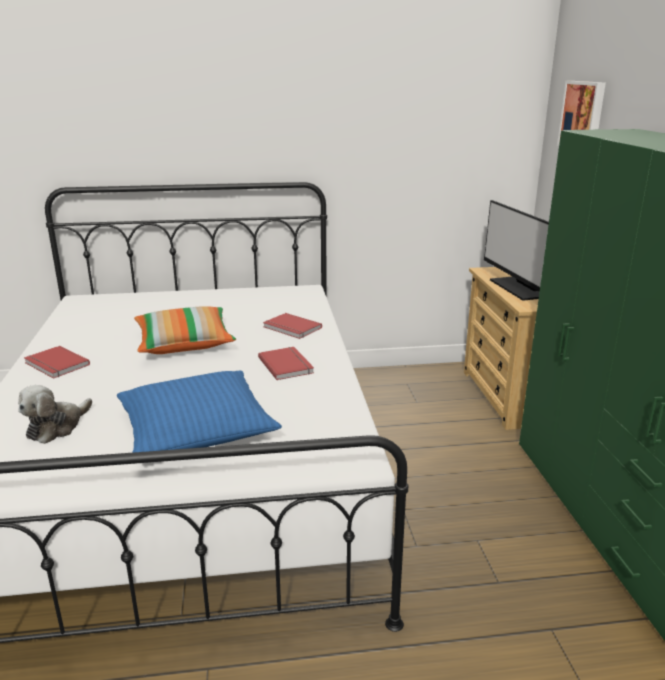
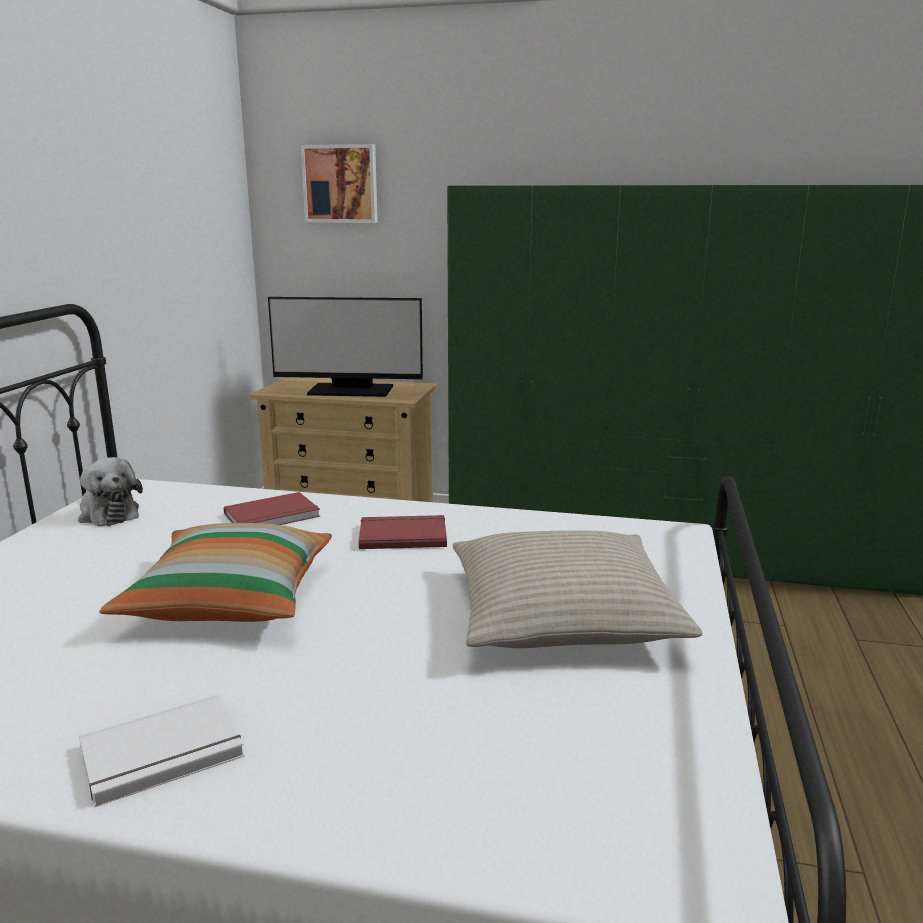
camera: 70 degrees left, 5 degrees down
plush toy [18,385,92,444] -> plush toy moved to [78,457,143,526]
red book [24,346,90,379] -> white book [79,694,245,807]
blue pillow [117,371,282,453] -> beige pillow [453,530,703,648]

